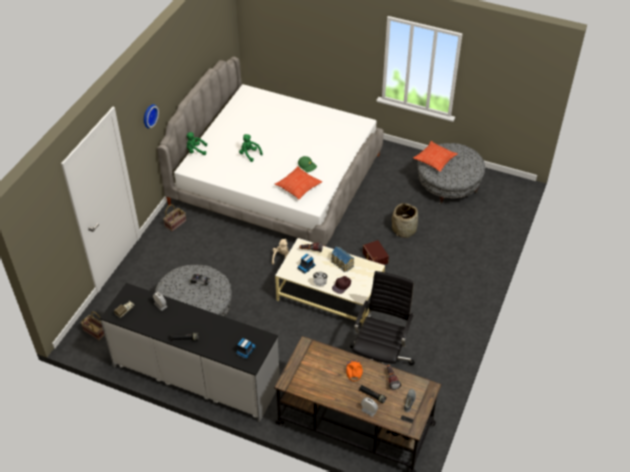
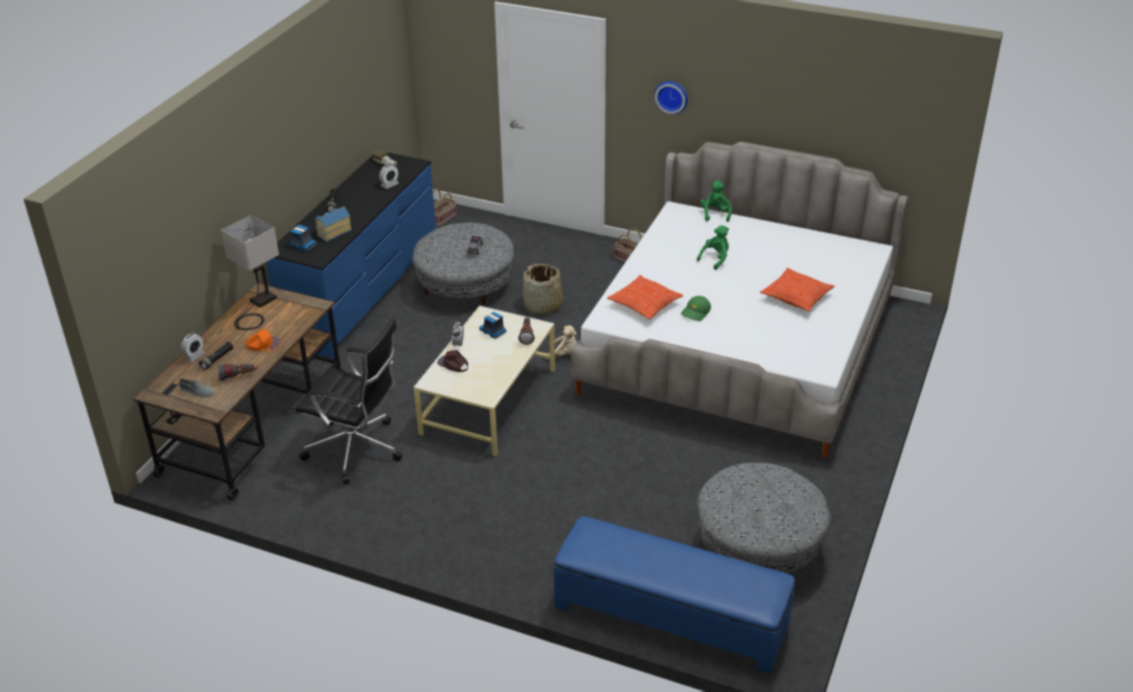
camera: 90 degrees right, 10 degrees down
grey dresser [100,283,280,422] -> blue dresser [266,152,436,359]
toy house [331,247,355,272] -> toy house moved to [315,206,352,242]
brown storage box [363,240,389,265] -> none
basket [392,203,418,238] -> basket moved to [523,264,564,315]
orange pillow [413,141,458,172] -> orange pillow moved to [760,268,835,312]
none -> table lamp [221,215,279,330]
none -> blue bench [554,516,795,673]

